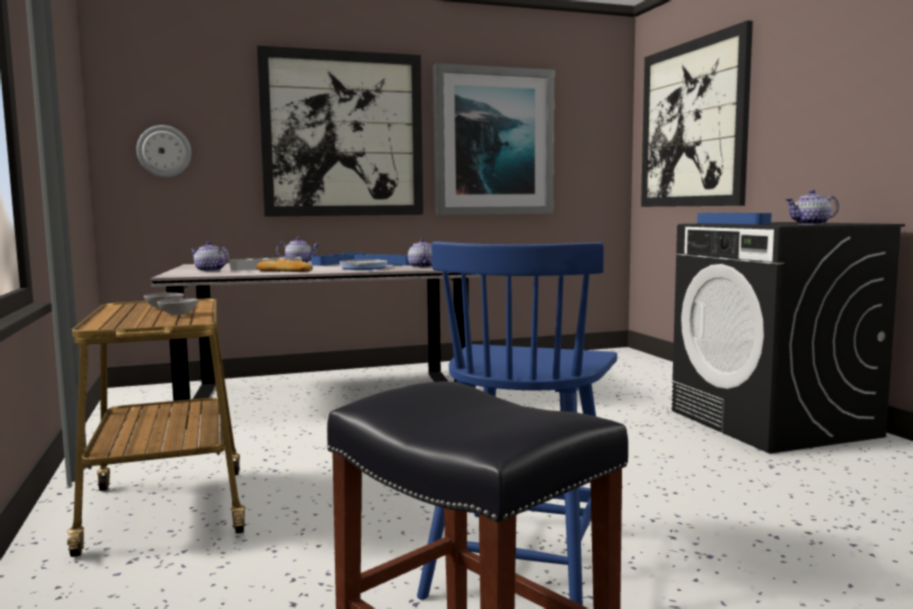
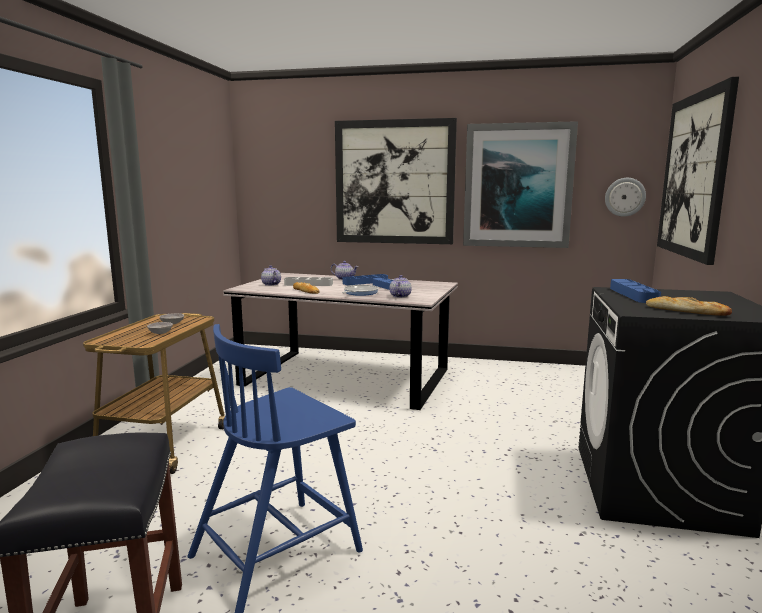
camera: 30 degrees right, 5 degrees up
wall clock [136,125,191,177] -> wall clock moved to [605,178,646,217]
teapot [785,190,839,225] -> bread [646,296,732,316]

